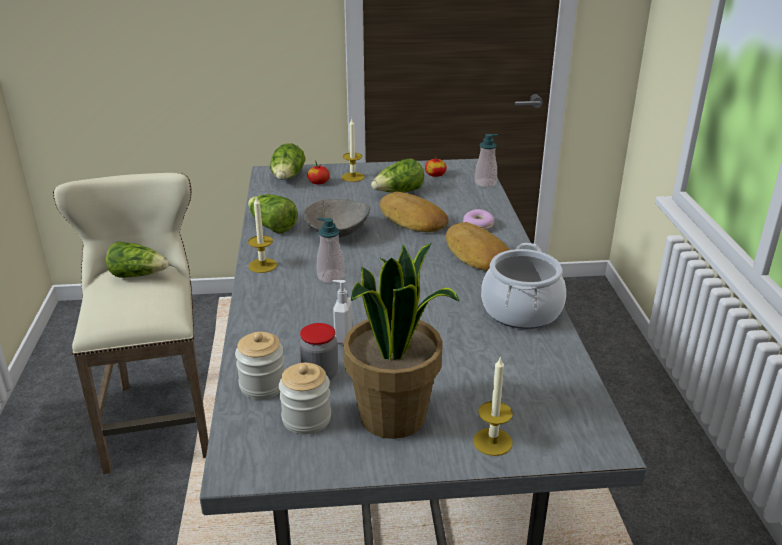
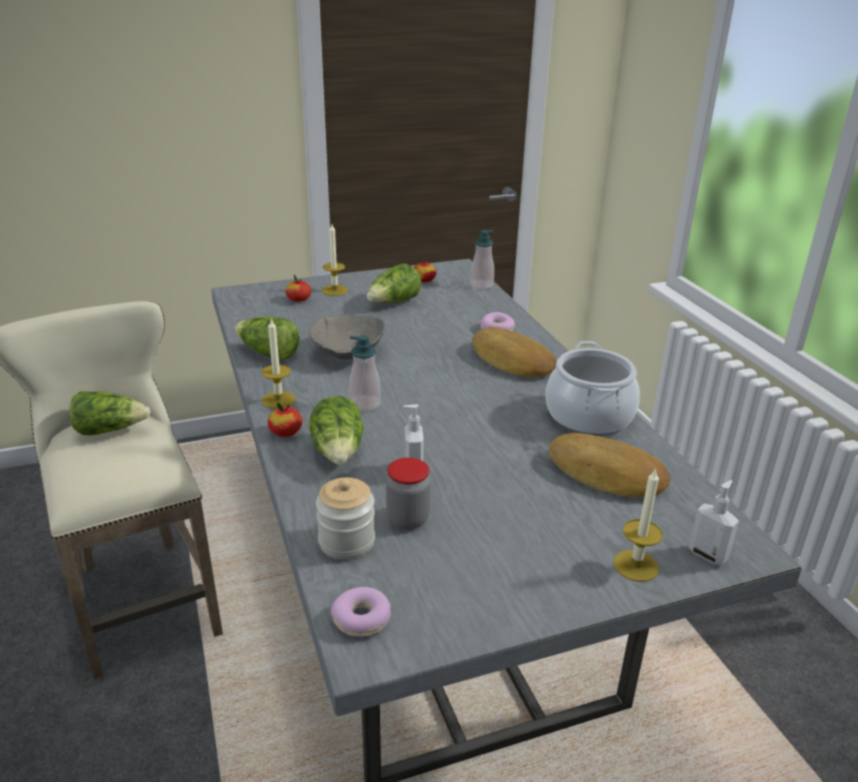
camera: 15 degrees left, 0 degrees up
lettuce [270,143,305,180] -> lettuce moved to [309,396,363,465]
jar [279,363,331,434] -> none
potted plant [343,243,460,439] -> none
bread [380,192,449,232] -> bread moved to [549,433,670,498]
none -> apple [268,402,302,437]
none -> donut [331,587,391,637]
none -> soap dispenser [689,480,739,566]

